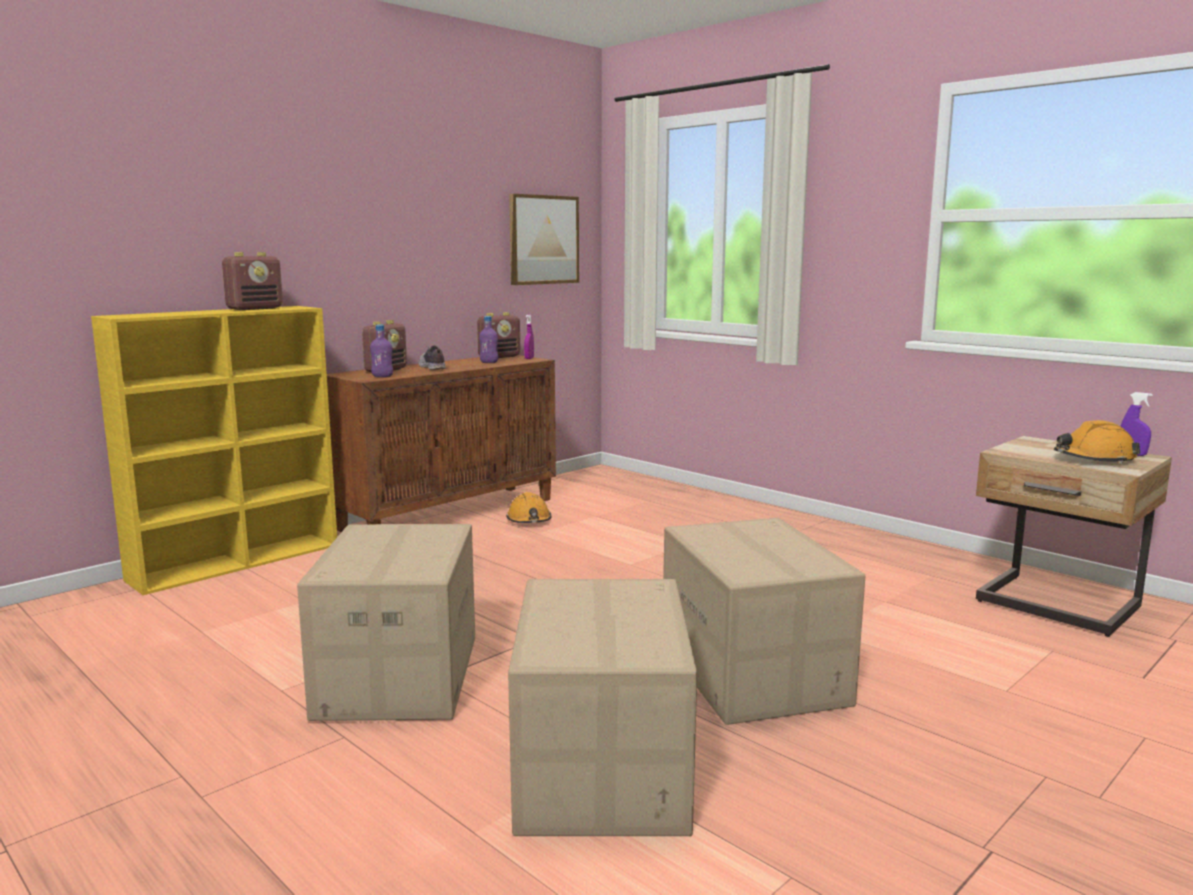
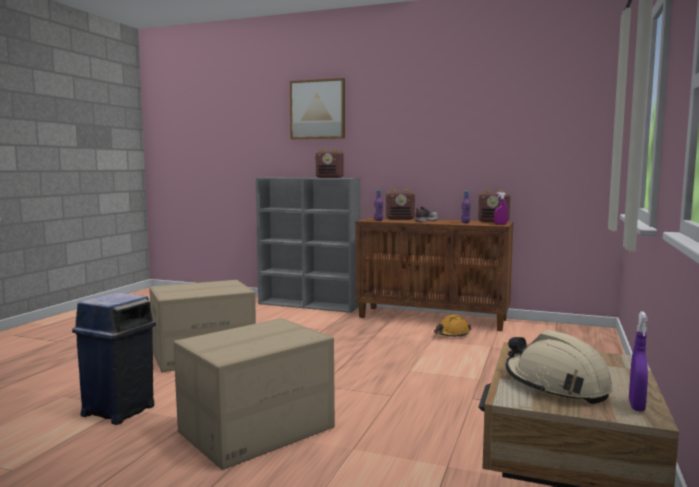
camera: 65 degrees right, 5 degrees down
yellow bookcase [91,306,337,595] -> grey bookcase [256,178,360,313]
cardboard box [508,579,697,836] -> blue trash can [72,293,156,425]
picture [509,194,579,285] -> picture moved to [290,78,345,139]
orange hard hat [1054,420,1140,464] -> beige hard hat [506,330,613,404]

